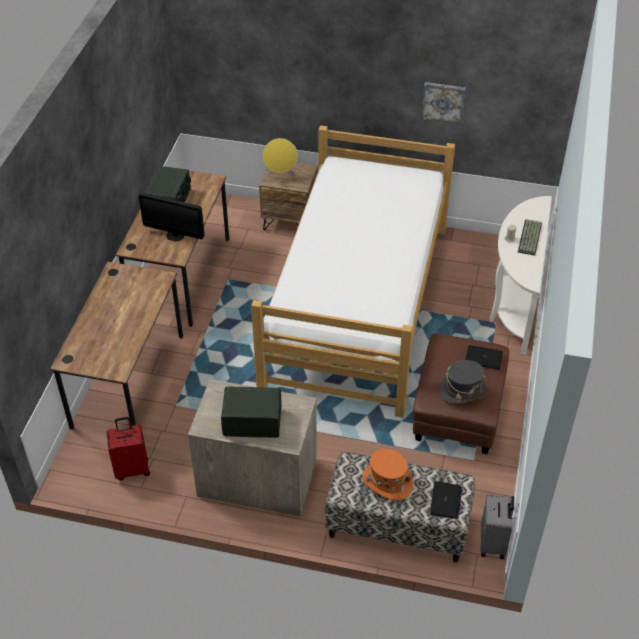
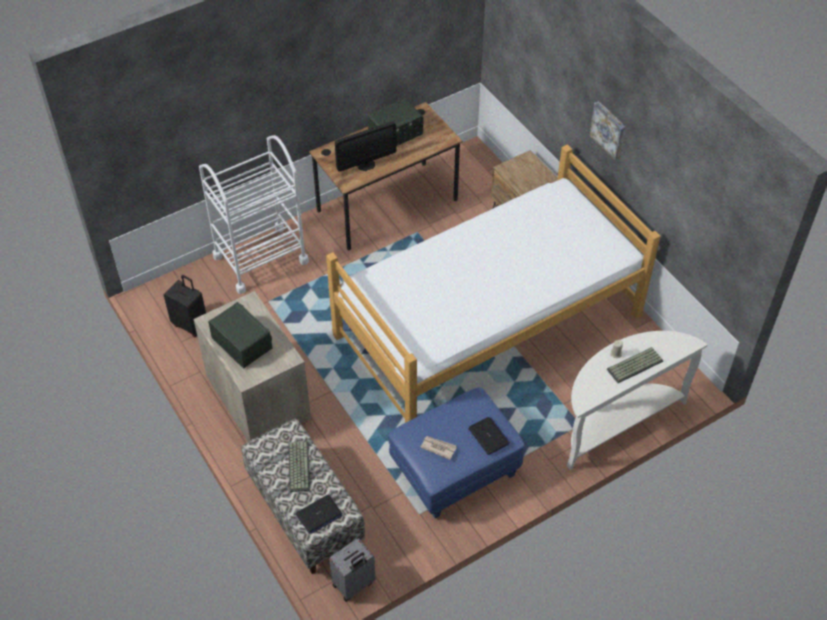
camera: 45 degrees right, 5 degrees up
brown desk [50,262,183,430] -> white cart [199,135,309,294]
red suitcase [107,417,150,481] -> black suitcase [164,275,206,337]
monitor [139,193,204,242] -> monitor turned 90 degrees counterclockwise [335,121,397,172]
yellow speaker [263,138,298,179] -> none
orange hat [362,449,413,500] -> keyboard [289,441,310,492]
brown ottoman [413,334,509,454] -> blue ottoman [388,387,525,518]
picture [421,82,466,124] -> picture moved to [589,101,626,161]
grey hat [439,360,488,404] -> newspaper [420,436,456,460]

